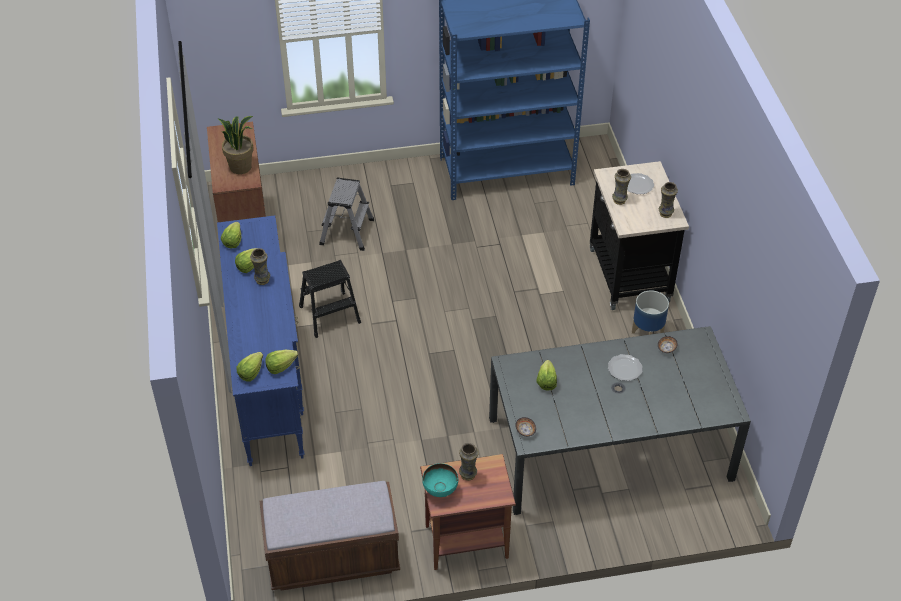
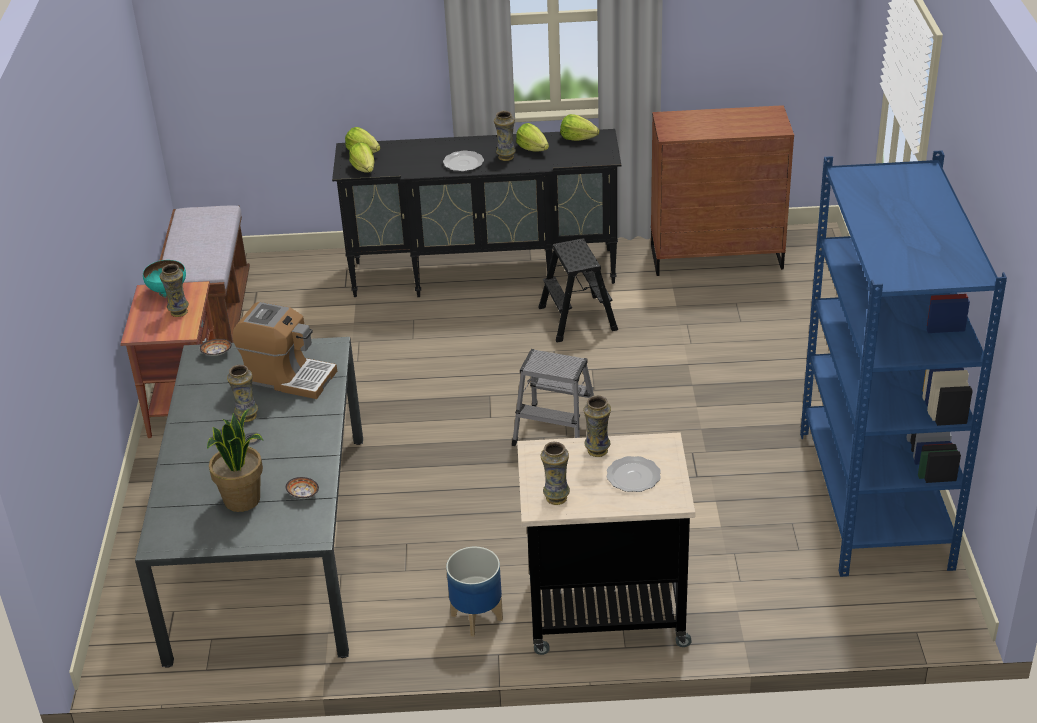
camera: 100 degrees right, 10 degrees down
potted plant [217,116,254,174] -> potted plant moved to [207,409,263,512]
blue cabinet [217,215,305,466] -> black cabinet [332,129,621,297]
grey step ladder [319,178,374,251] -> grey step ladder moved to [512,349,594,446]
lettuce [537,360,557,390] -> coffee machine [233,302,337,399]
plate [608,354,643,381] -> plate moved to [443,150,484,171]
none -> vase [227,365,258,422]

